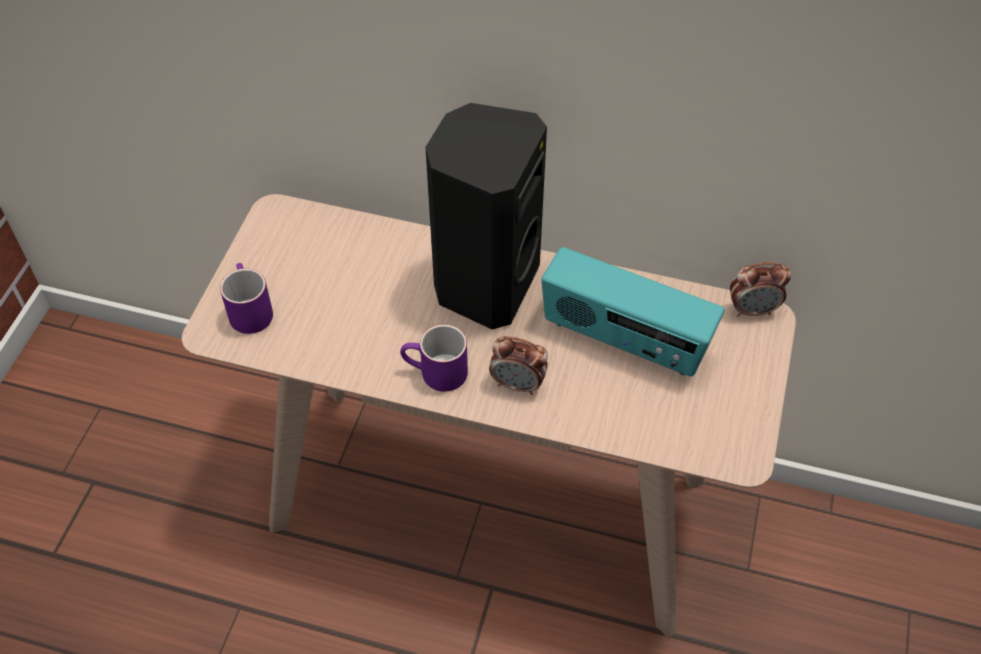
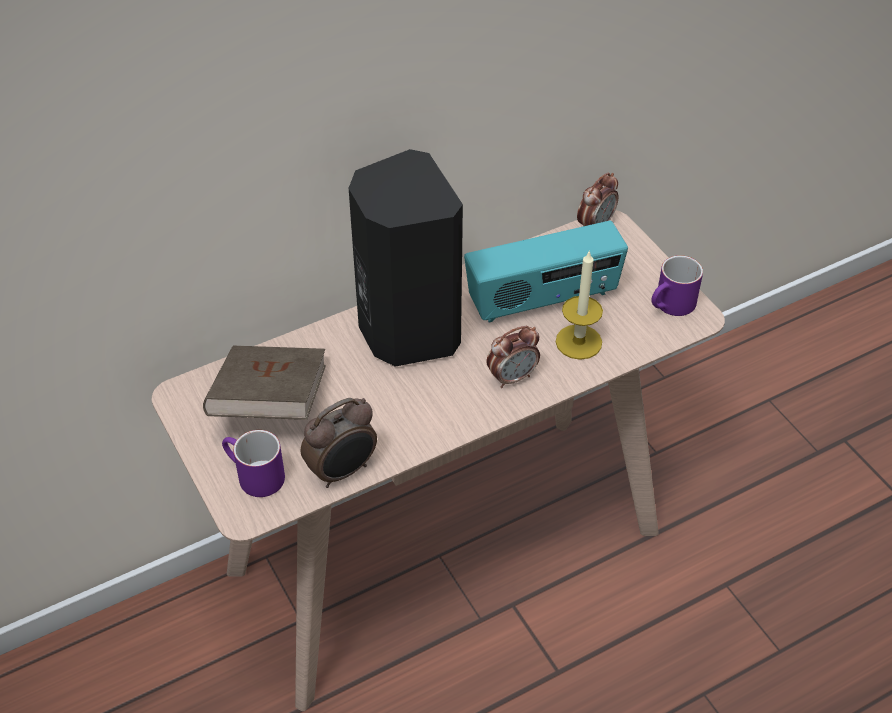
camera: 45 degrees left, 5 degrees down
purple mug [400,324,468,392] -> purple mug moved to [651,255,703,316]
none -> brown book [203,346,326,420]
none -> alarm clock [301,398,377,488]
none -> candle [556,250,603,360]

